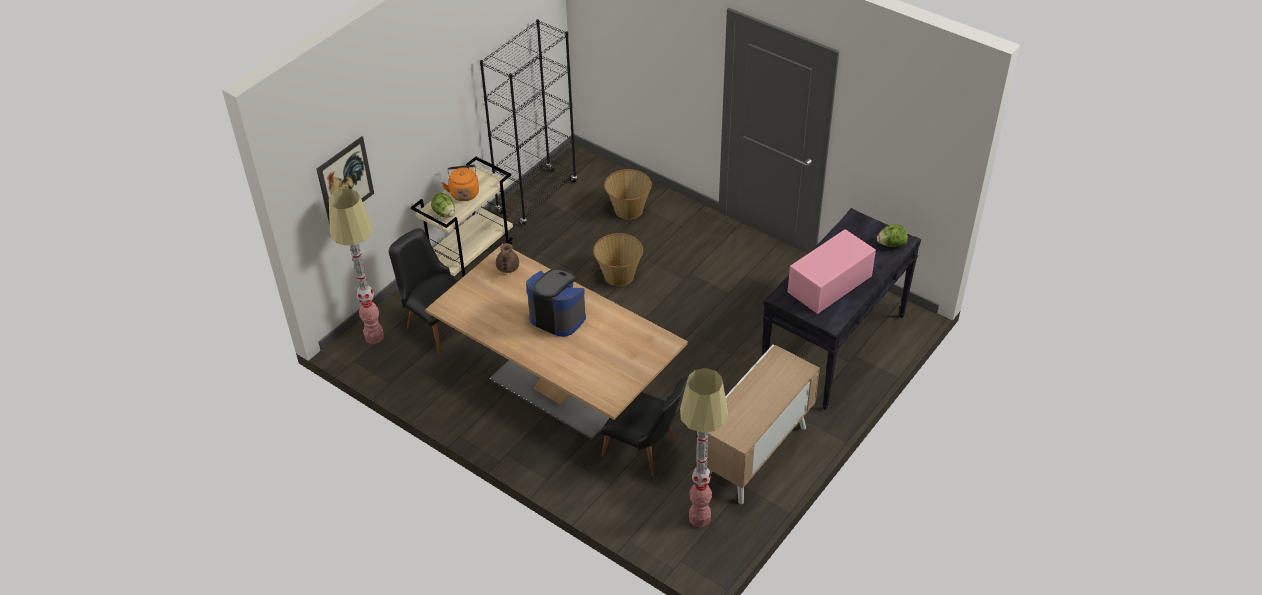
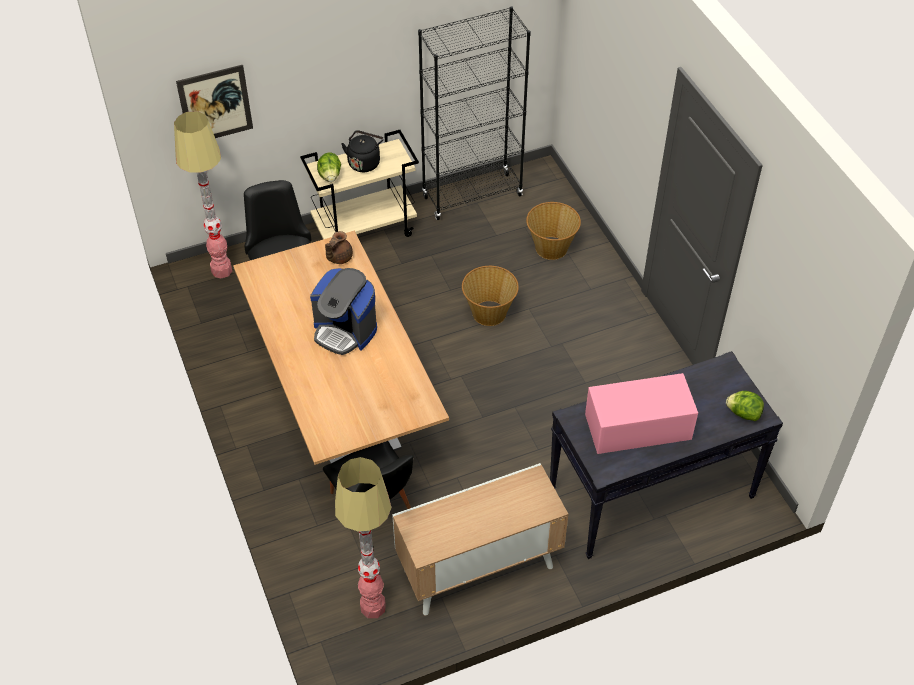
camera: 30 degrees right, 5 degrees up
orange kettle [442,165,479,201] -> black kettle [341,130,384,172]
coffee machine [526,268,586,337] -> coffee machine turned 150 degrees clockwise [310,268,377,355]

